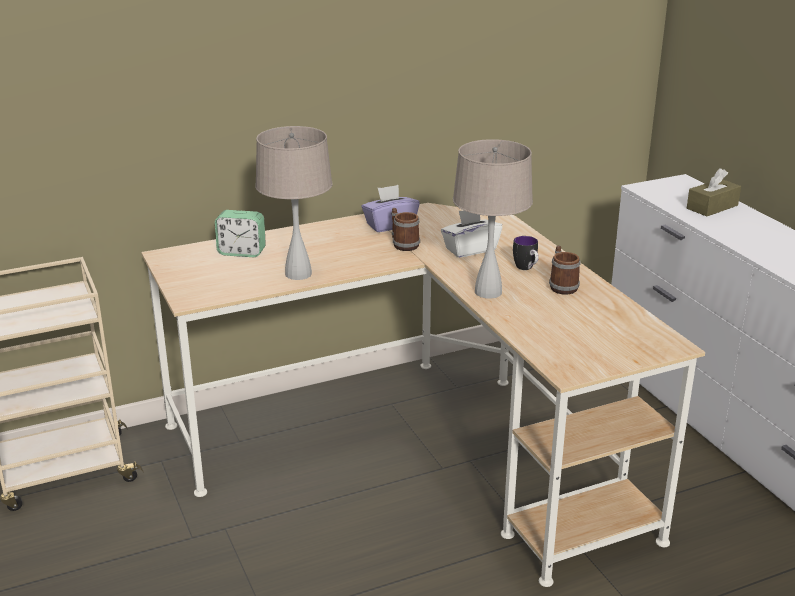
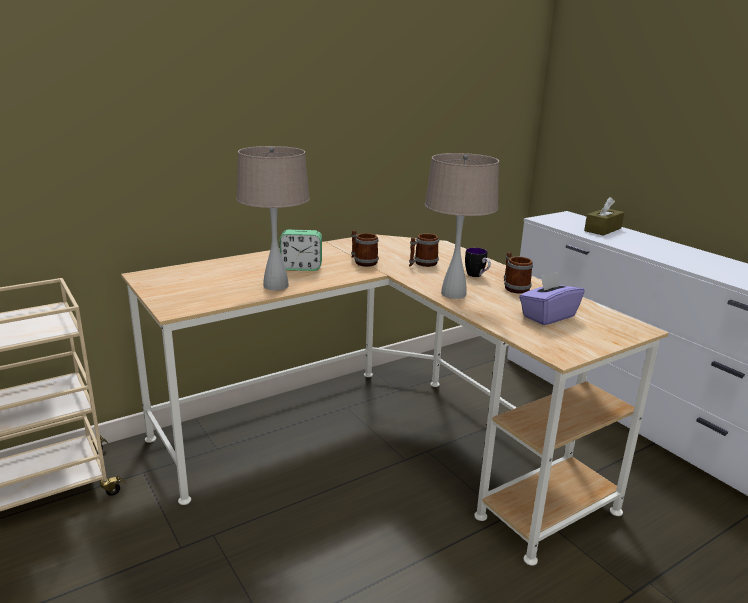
camera: 10 degrees left, 5 degrees down
alarm clock [215,210,266,257] -> alarm clock moved to [279,230,322,271]
purple tissue box [362,185,420,232] -> purple tissue box moved to [519,271,585,325]
white tissue box [441,211,503,258] -> mug [409,233,439,267]

